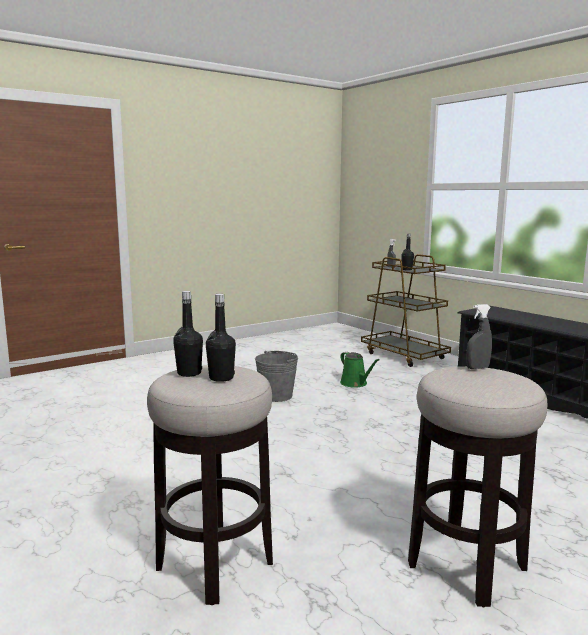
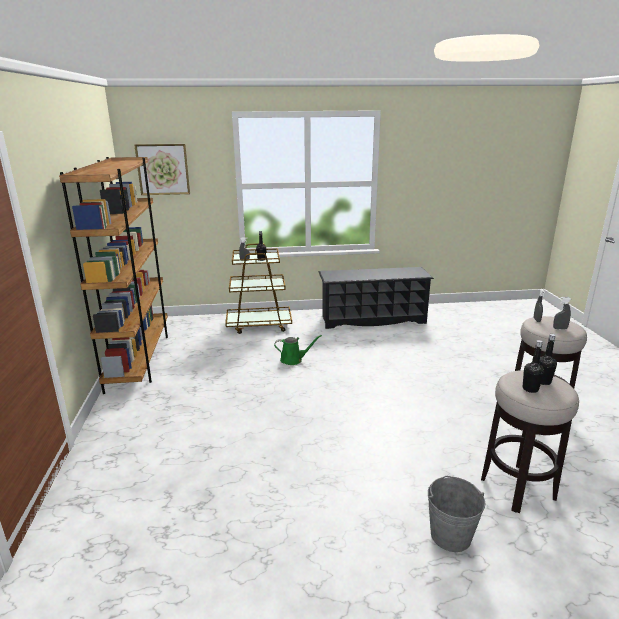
camera: 60 degrees left, 10 degrees up
grey bucket [255,351,298,402] -> grey bucket moved to [428,476,485,552]
none -> brown bookcase [59,157,168,394]
none -> picture [134,144,190,195]
none -> grey spray bottle [553,297,571,329]

